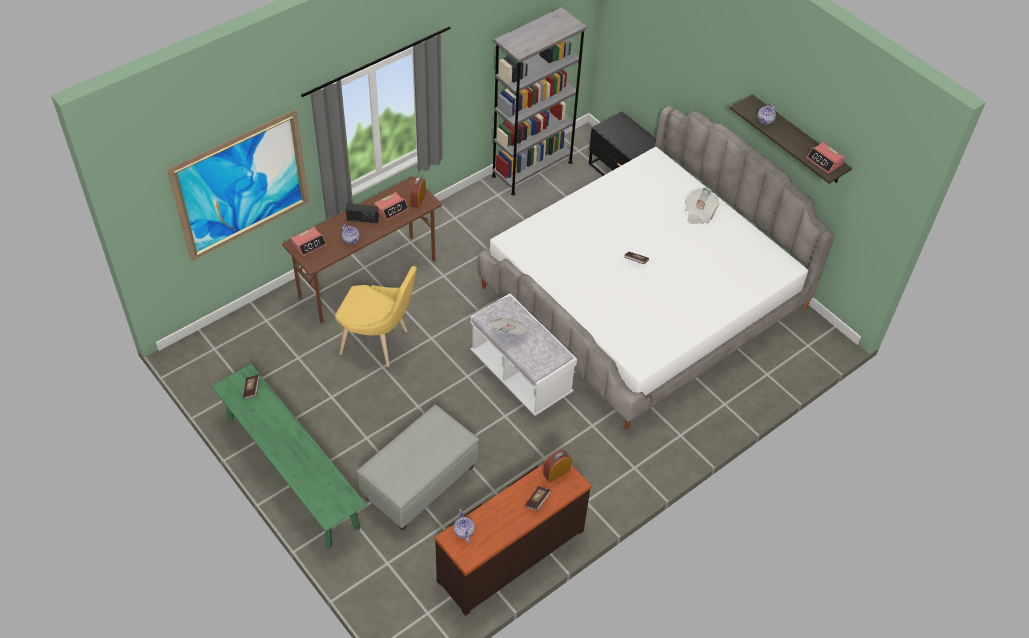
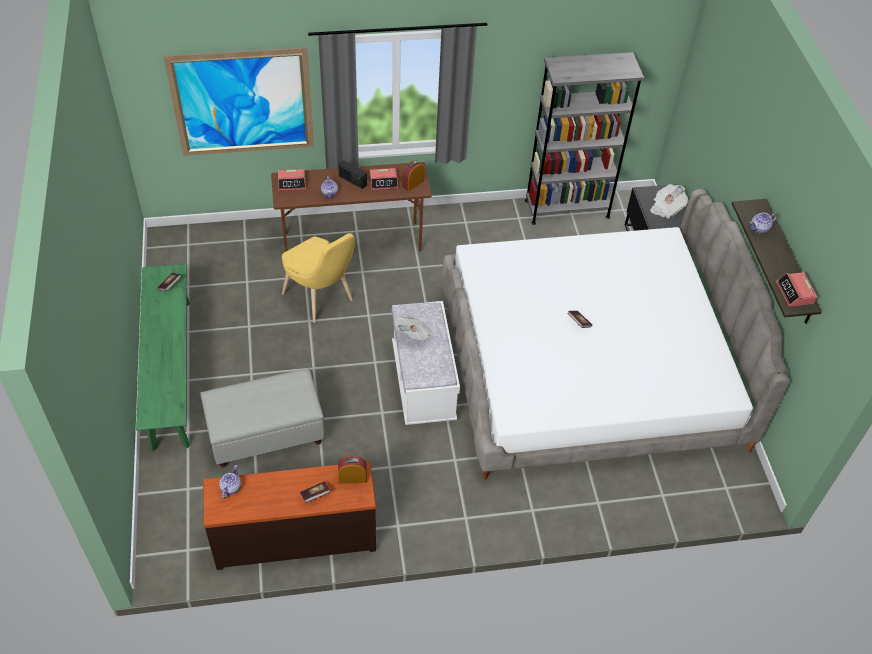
camera: 30 degrees right, 0 degrees up
newspaper [685,187,719,224] -> newspaper moved to [650,184,688,219]

